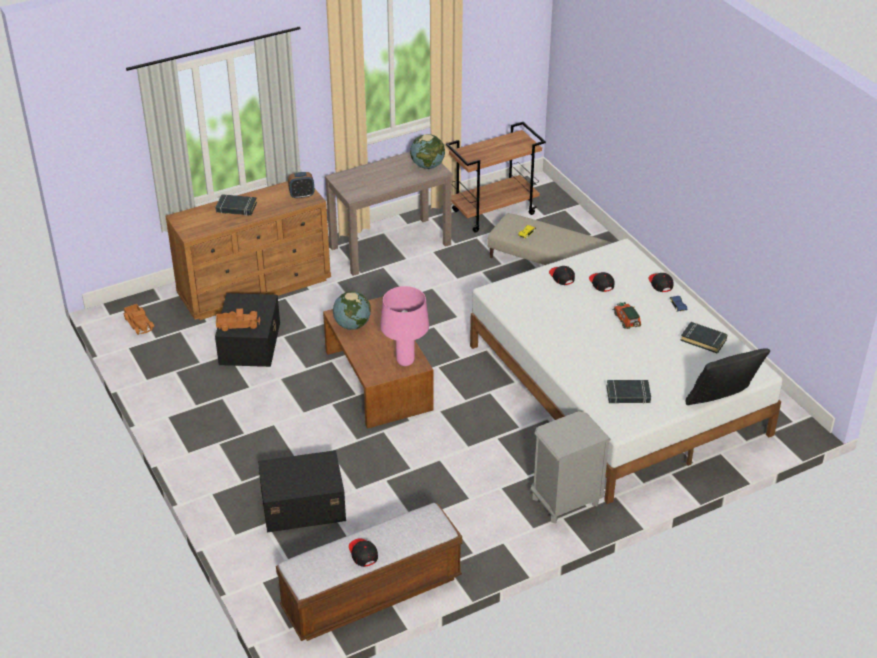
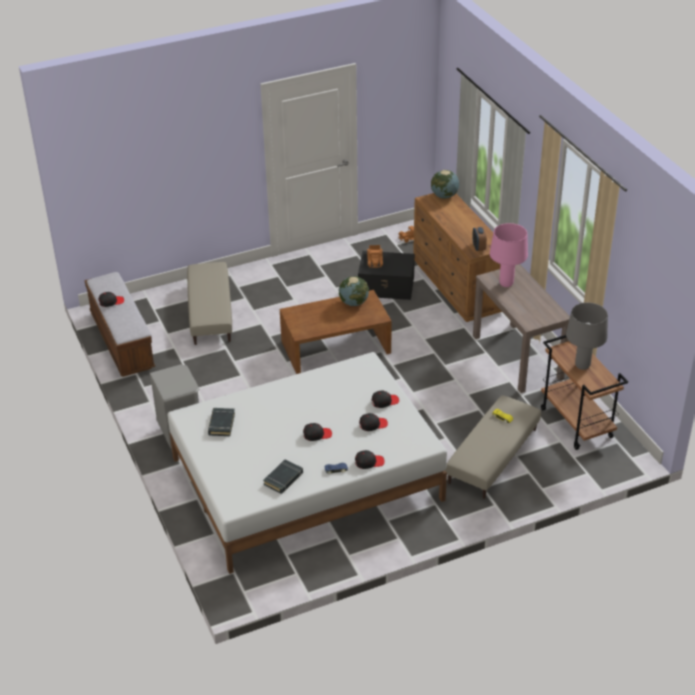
camera: 95 degrees right, 0 degrees up
black book [215,194,257,216] -> none
black storage box [258,450,346,532] -> beige ottoman [187,262,232,345]
pink table lamp [380,286,429,366] -> pink table lamp moved to [490,223,528,287]
globe [410,134,445,169] -> globe moved to [431,170,459,199]
toy car [613,302,641,329] -> black cap [303,423,332,441]
black pillow [686,348,770,405] -> none
none -> grey table lamp [566,302,608,370]

